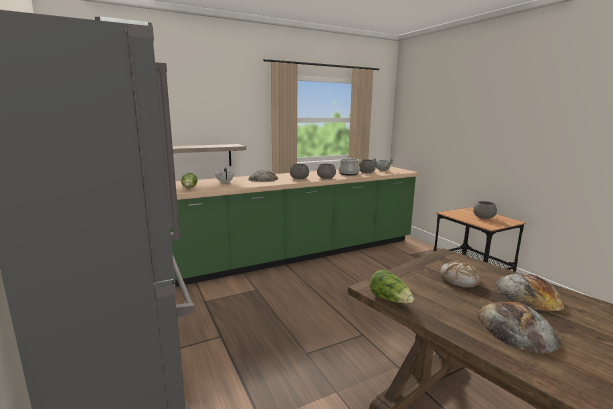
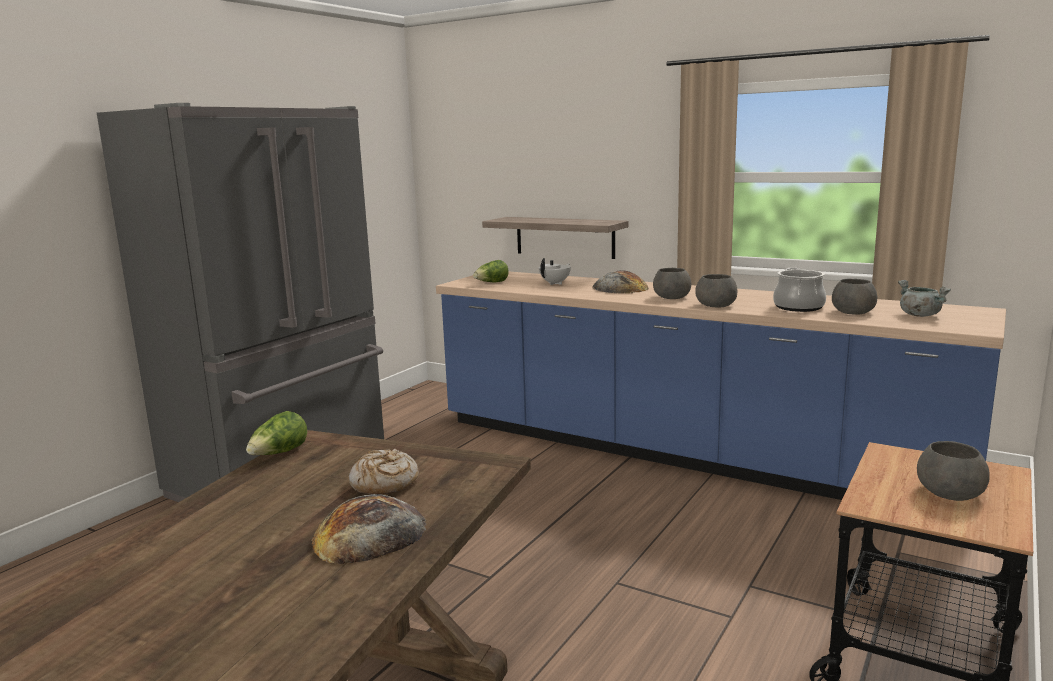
camera: 60 degrees right, 0 degrees up
green counter [170,166,419,287] -> blue counter [436,272,1006,500]
bread [477,302,560,354] -> none

